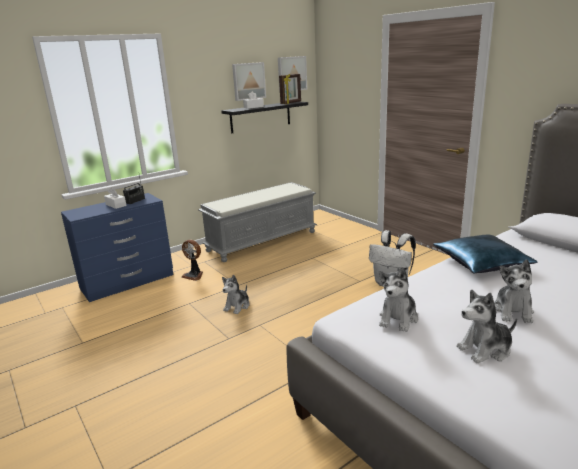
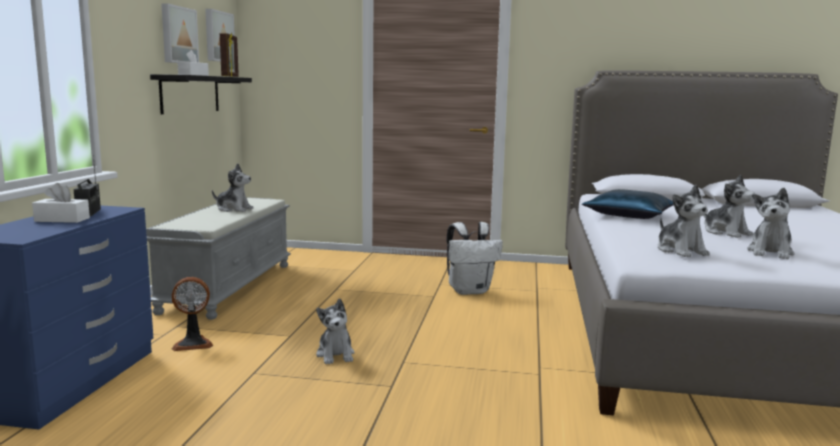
camera: 45 degrees left, 10 degrees down
none -> plush toy [212,163,254,212]

